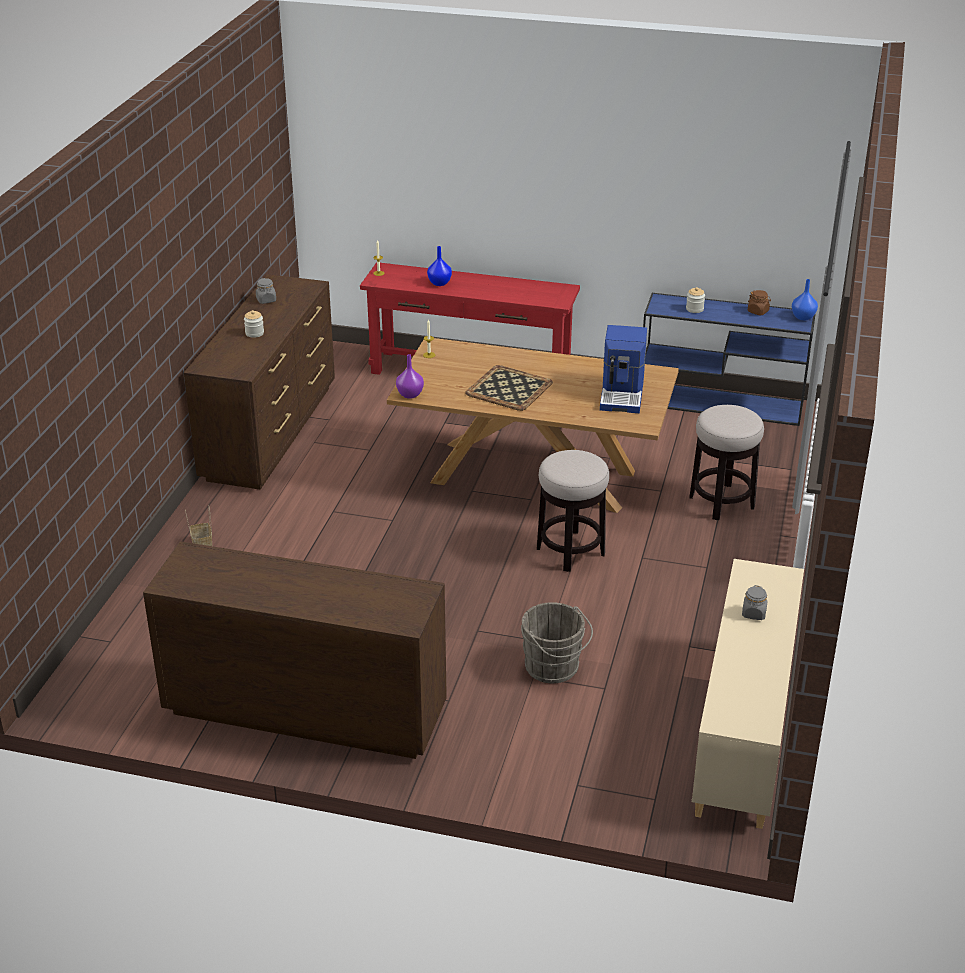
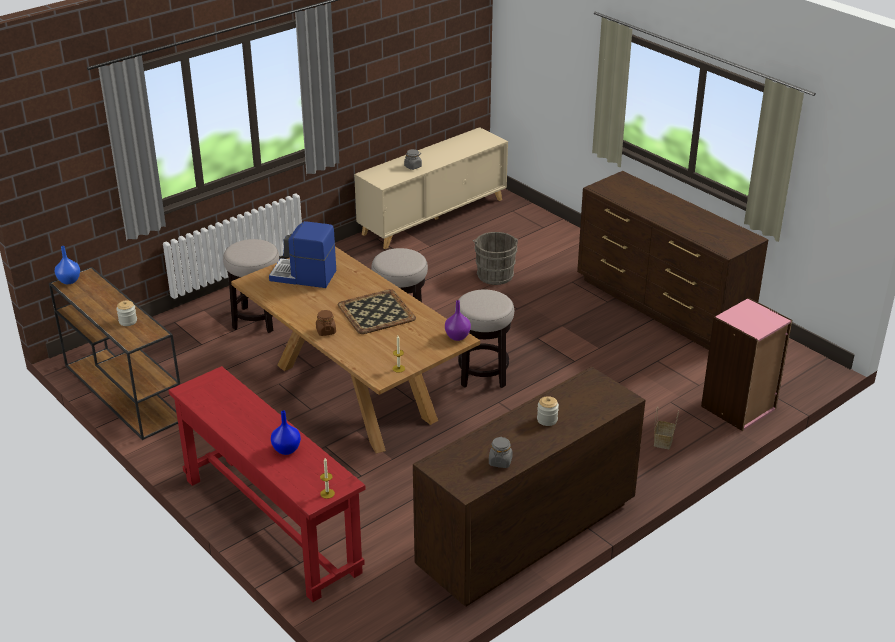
camera: 145 degrees left, 0 degrees up
coffee machine [600,325,647,413] -> coffee machine turned 120 degrees counterclockwise [269,221,336,288]
blue console table [643,293,816,426] -> brown console table [49,267,180,440]
brown jar [748,290,771,315] -> brown jar moved to [316,310,336,336]
none -> stool [455,289,514,388]
none -> pink bookcase [701,298,792,431]

